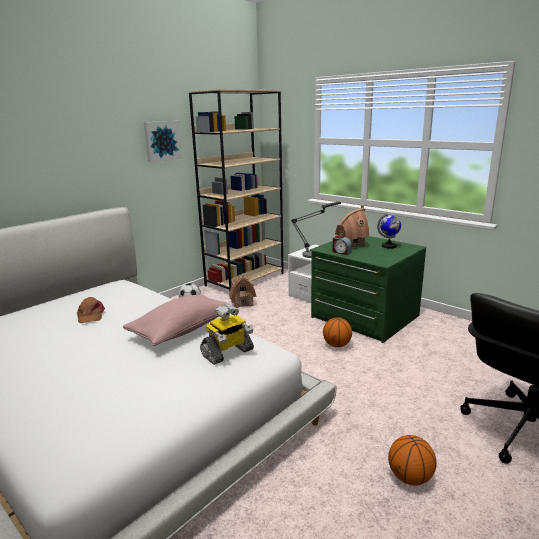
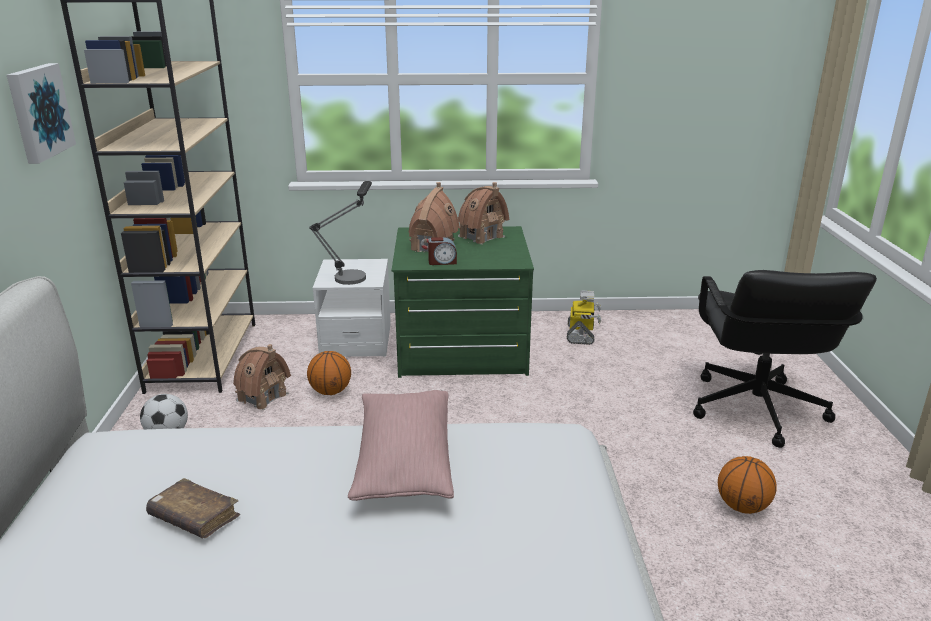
camera: 45 degrees left, 5 degrees up
brown cap [77,297,105,323] -> brown book [146,478,240,539]
toy robot [200,304,254,365] -> toy robot moved to [567,290,601,345]
basketball [323,317,352,347] -> basketball moved to [307,351,351,395]
globe [377,213,401,249] -> toy house [458,182,509,245]

